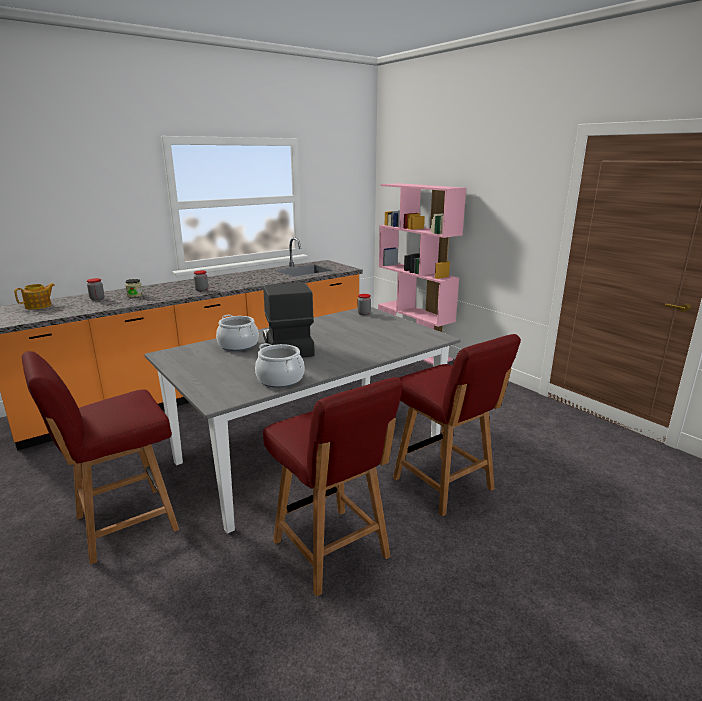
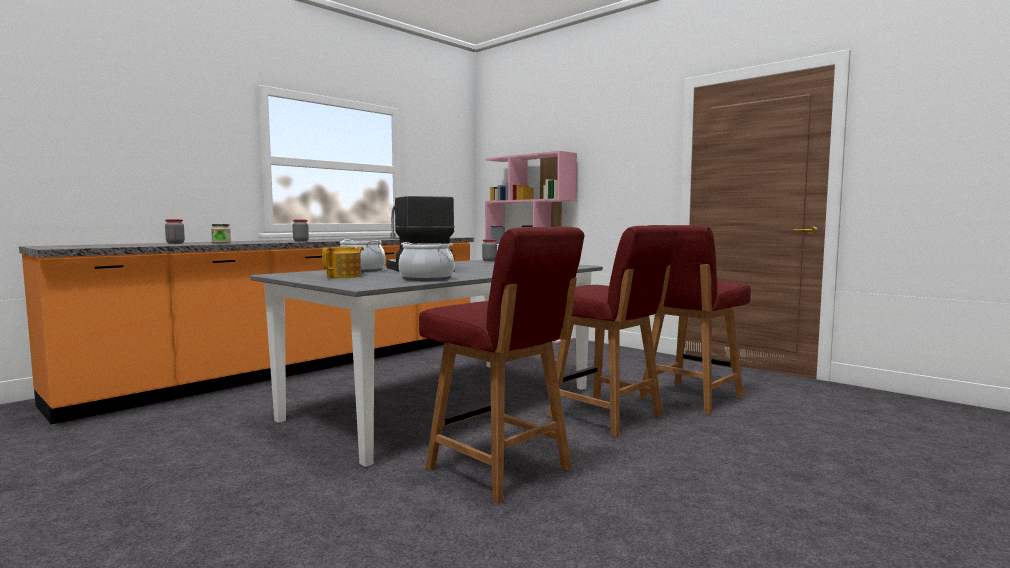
camera: 10 degrees left, 15 degrees down
teapot [14,283,55,310] -> teapot moved to [322,246,364,278]
red chair [22,351,179,565] -> red chair moved to [640,225,751,415]

